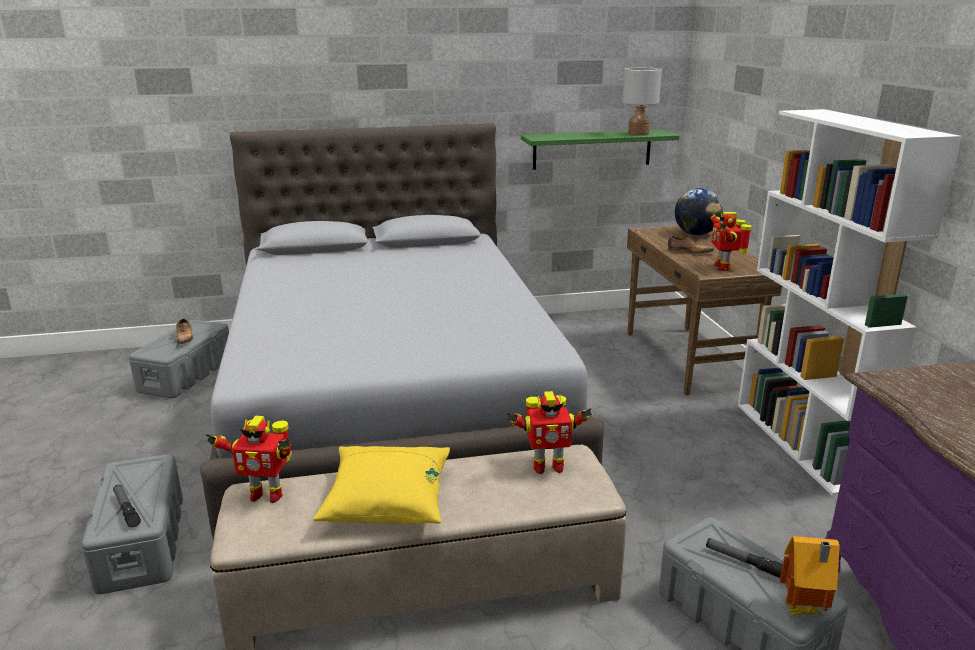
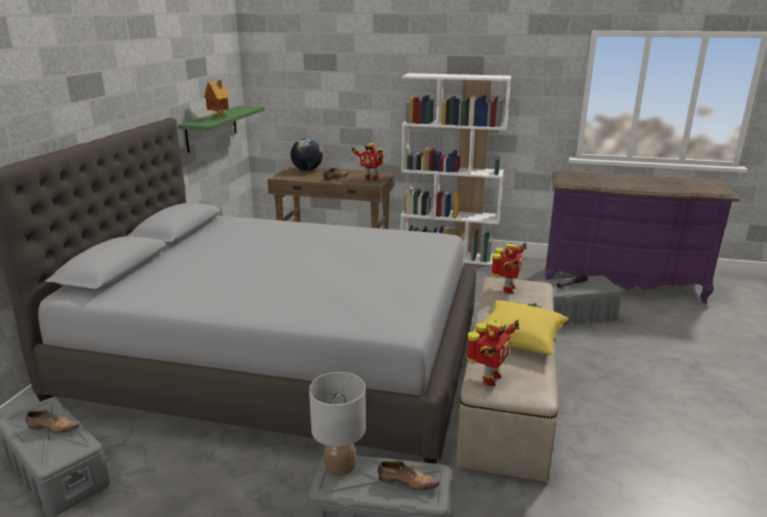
camera: 65 degrees left, 0 degrees up
flashlight [113,485,141,528] -> shoe [378,461,439,491]
grey table lamp [622,68,662,136] -> grey table lamp moved to [309,372,366,476]
toy house [780,536,840,616] -> toy house moved to [204,80,229,118]

